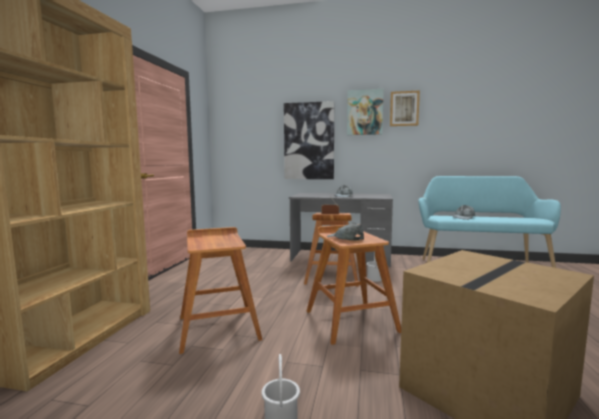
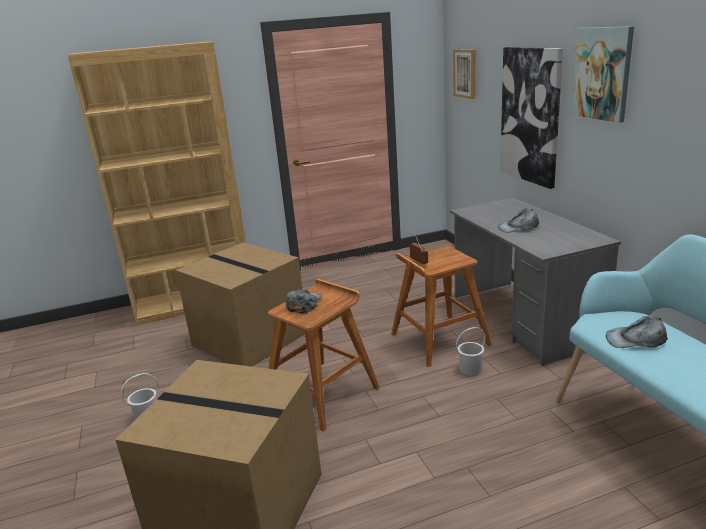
camera: 60 degrees right, 15 degrees up
brown stool [179,227,262,354] -> cardboard box [175,243,305,367]
picture [390,90,420,126] -> picture moved to [453,49,476,99]

